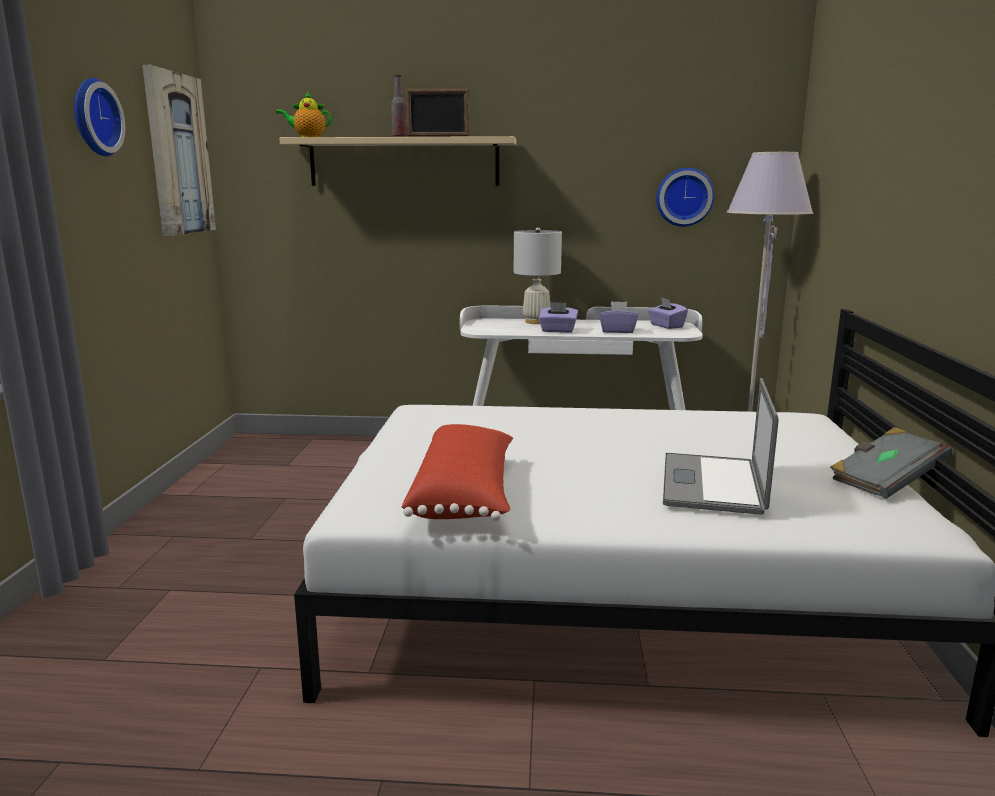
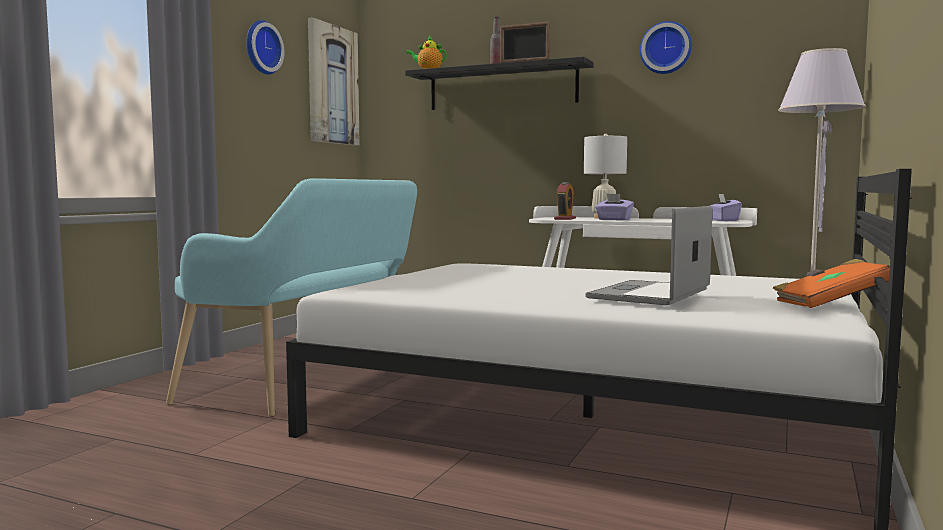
camera: 20 degrees right, 10 degrees down
beige shelf [279,136,516,186] -> black shelf [405,57,593,110]
red pillow [402,424,513,521] -> none
purple tissue box [599,301,638,333] -> none
wall clock [656,168,714,227] -> wall clock moved to [640,21,692,74]
grey book [830,427,952,499] -> orange book [773,259,890,308]
none -> turquoise bench [166,178,417,417]
none -> alarm clock [554,182,576,220]

